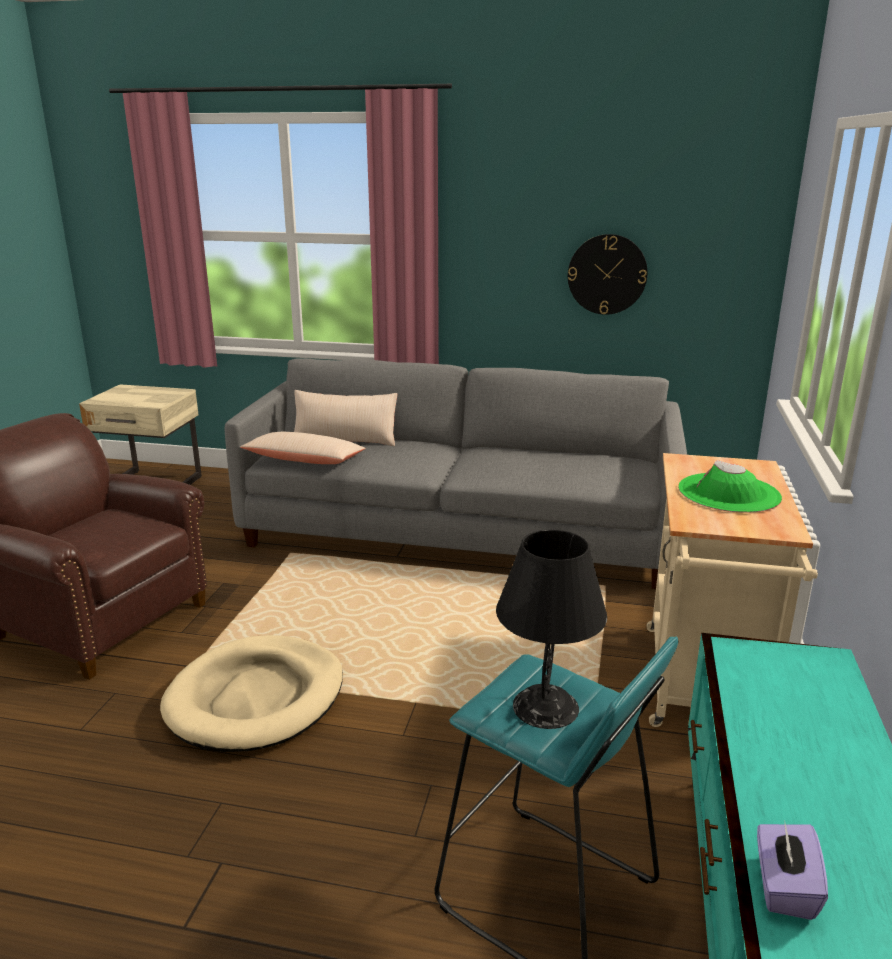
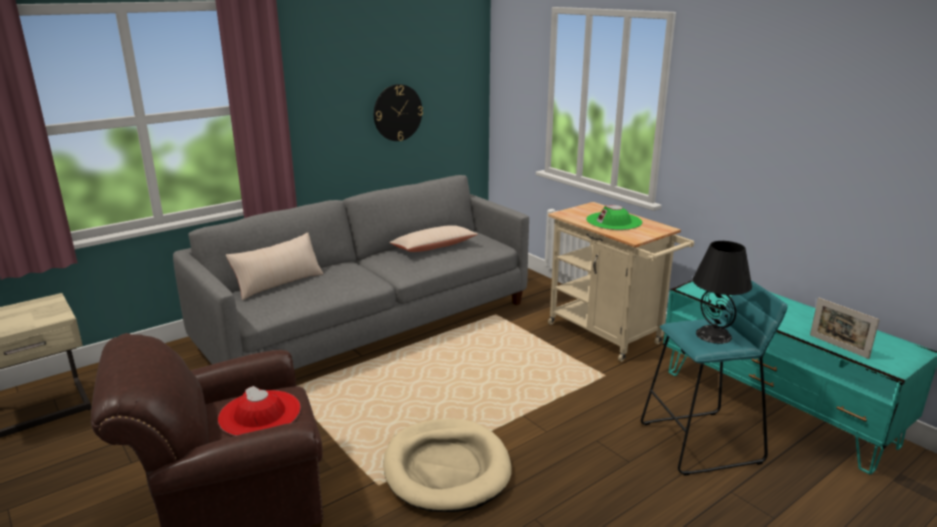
camera: 50 degrees left, 0 degrees up
beige pillow [240,432,366,464] -> beige pillow moved to [389,225,478,252]
purple tissue box [757,823,828,920] -> picture frame [810,297,880,359]
none -> red hat [218,386,301,436]

